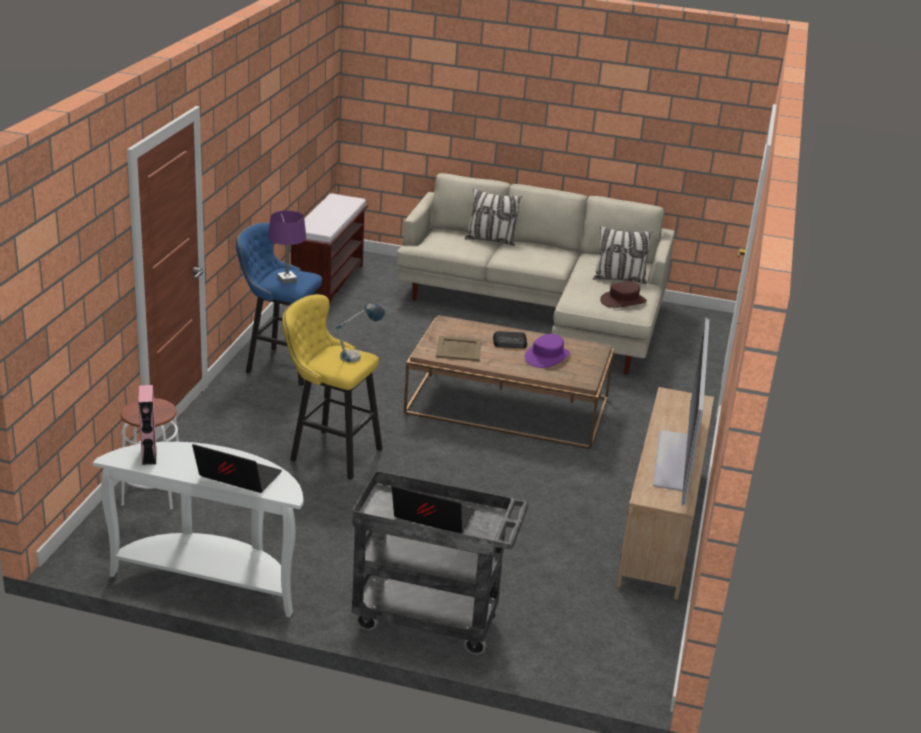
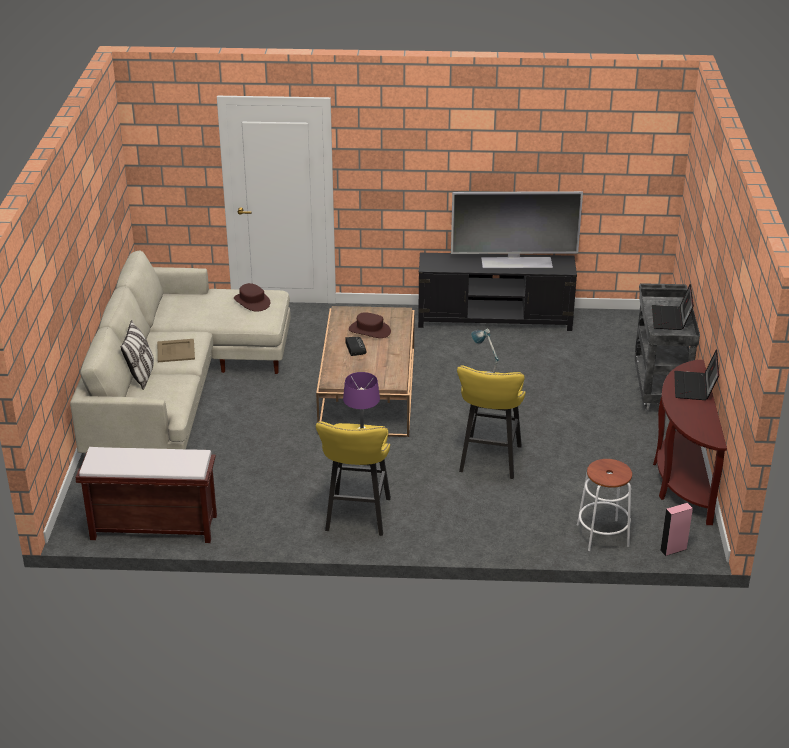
camera: 100 degrees left, 5 degrees up
white console table [93,442,304,617] -> brown console table [653,360,727,525]
pink speaker [138,385,156,465] -> pink speaker moved to [660,503,693,556]
blue stool [236,222,322,386] -> yellow stool [316,421,391,536]
beige tray [436,336,482,361] -> beige tray moved to [157,339,195,362]
purple hat [525,334,570,368] -> brown hat [349,312,391,338]
pillow [593,226,653,284] -> none
beige tv stand [616,387,714,600] -> black tv stand [418,253,577,331]

